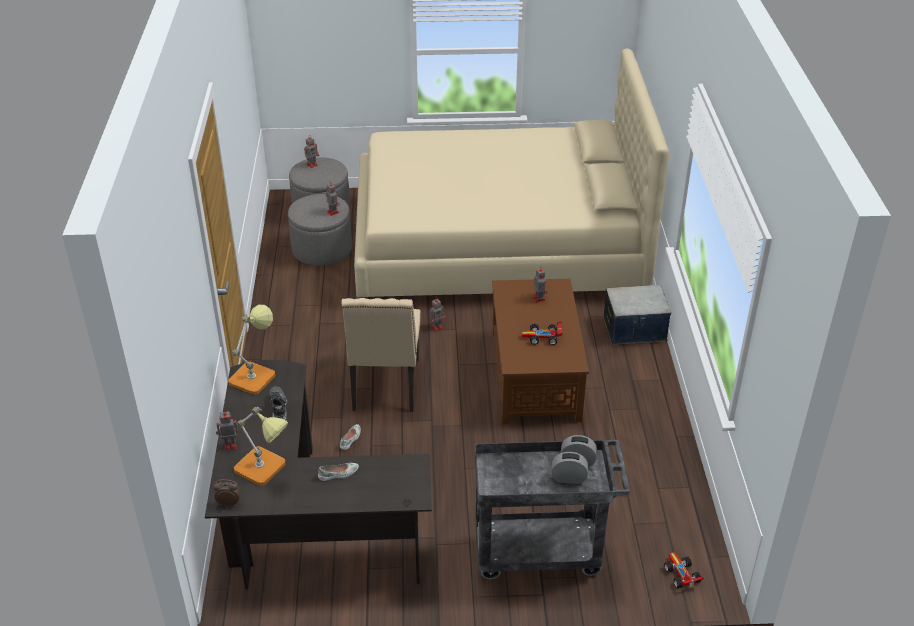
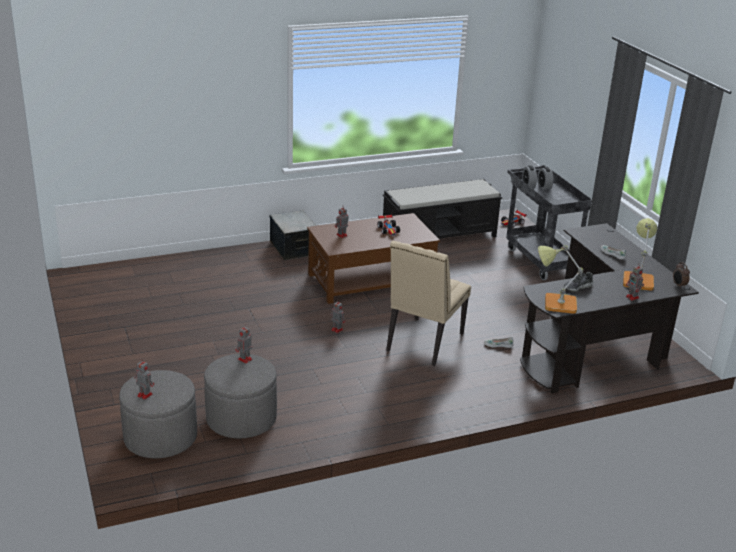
camera: 110 degrees left, 10 degrees down
beige chair [341,298,421,412] -> beige chair turned 135 degrees clockwise [386,241,471,366]
beige bed [354,48,669,299] -> none
none -> black bench [383,178,502,239]

